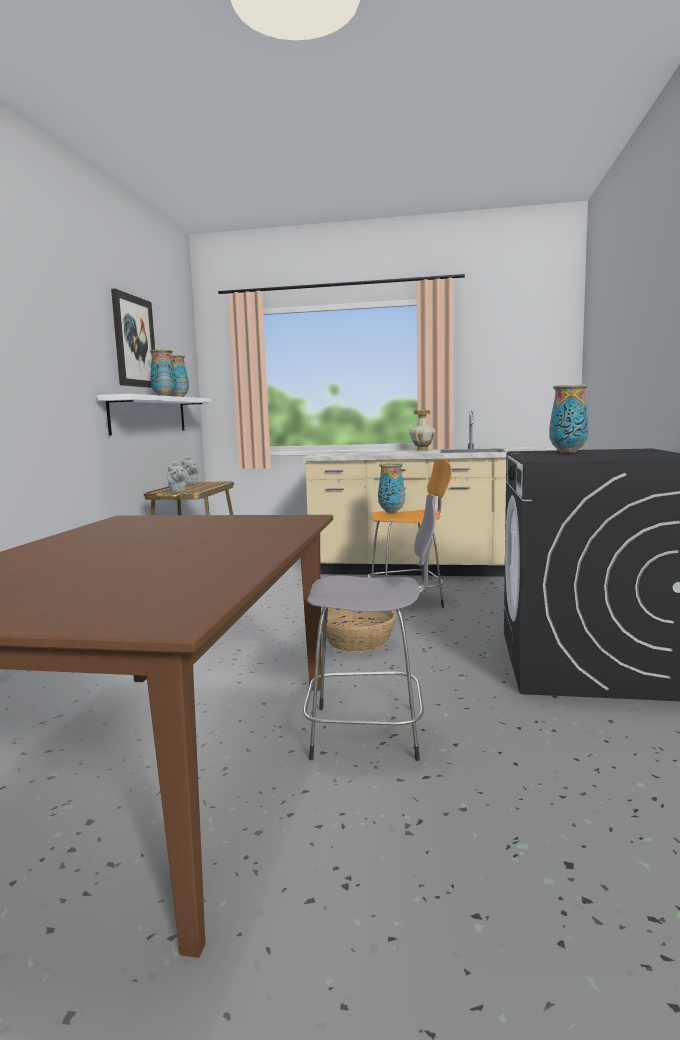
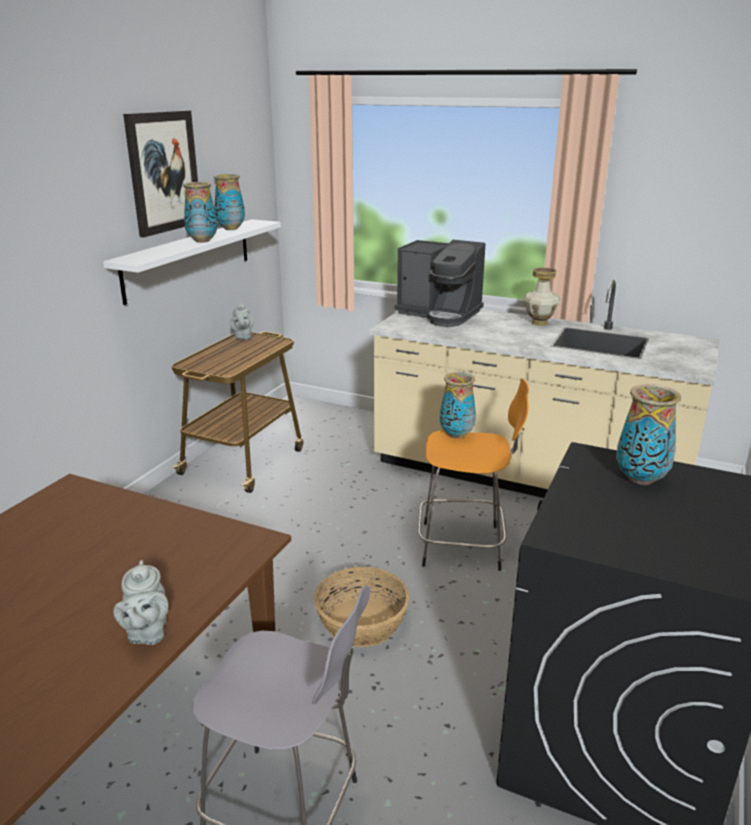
camera: 15 degrees right, 15 degrees up
grey teapot [167,461,188,492] -> grey teapot moved to [113,560,168,645]
none -> coffee machine [394,240,486,327]

